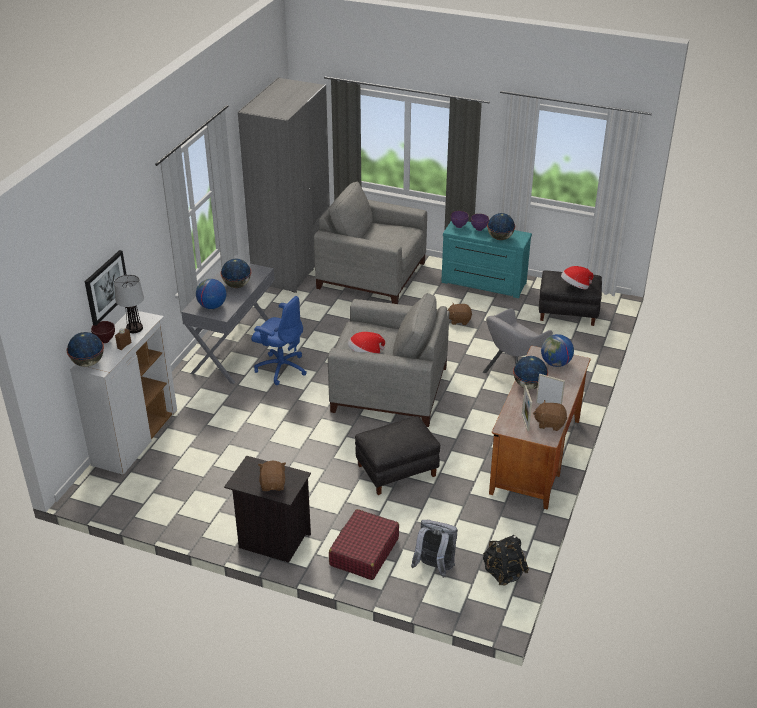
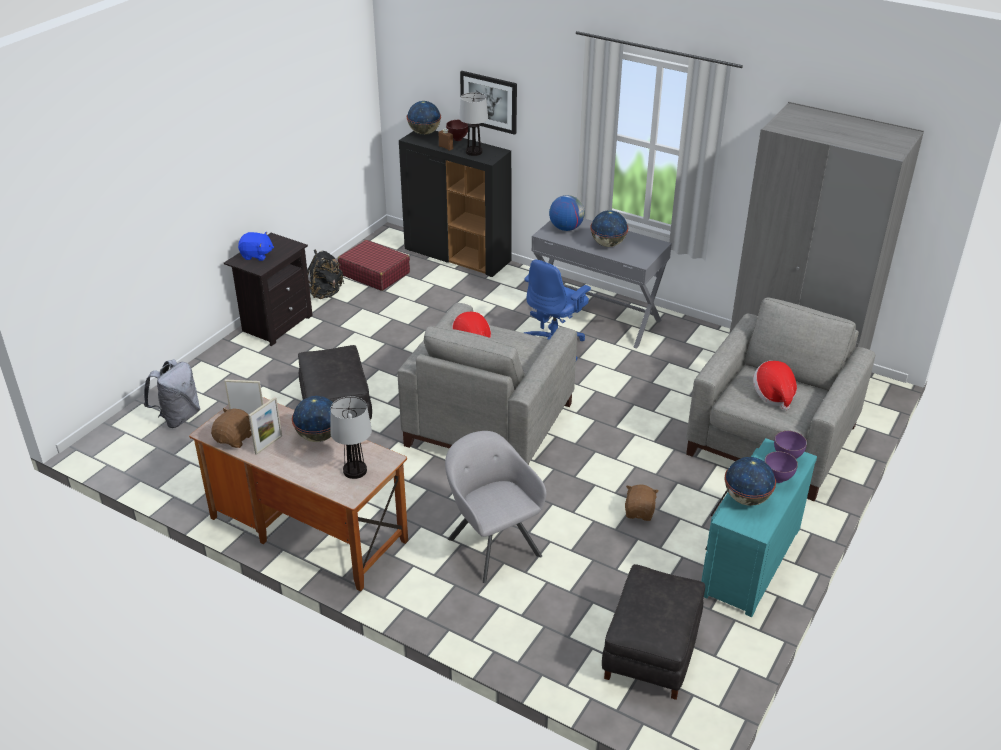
camera: 100 degrees right, 0 degrees up
white cabinet [70,311,177,475] -> black cabinet [399,131,512,277]
brown plush toy [258,461,286,491] -> blue plush toy [238,232,274,261]
red suitcase [329,509,399,580] -> red suitcase moved to [338,240,410,291]
black backpack [483,535,529,586] -> black backpack moved to [307,249,344,299]
globe [541,334,574,367] -> table lamp [330,396,372,479]
hat [561,266,594,289] -> hat moved to [753,361,797,410]

